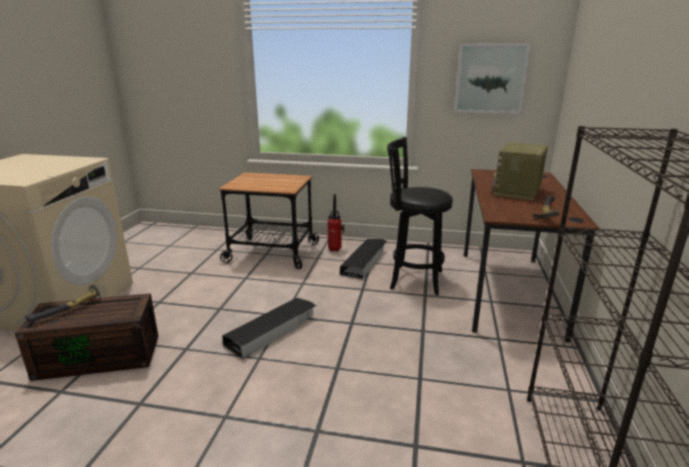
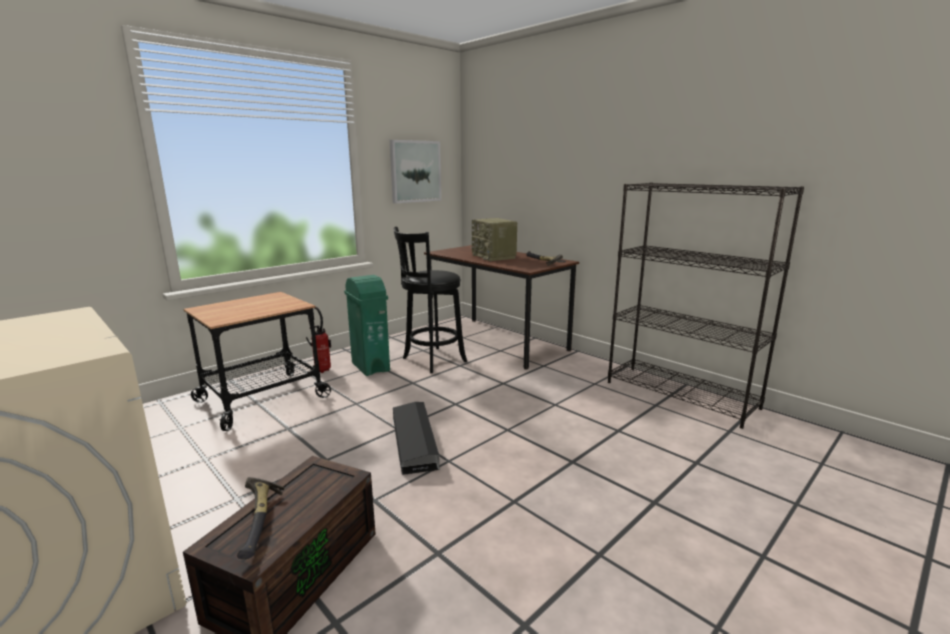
camera: 55 degrees left, 5 degrees down
black storage box [340,239,387,279] -> green trash can [344,275,390,376]

